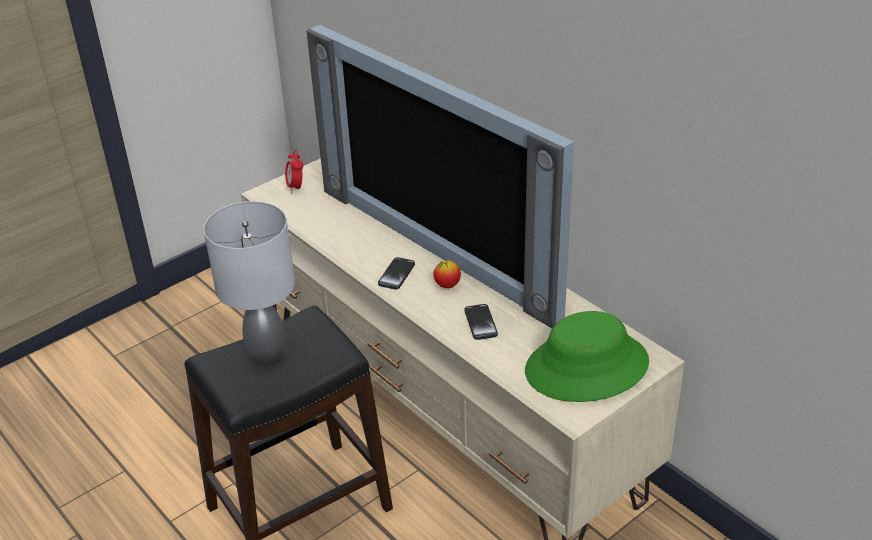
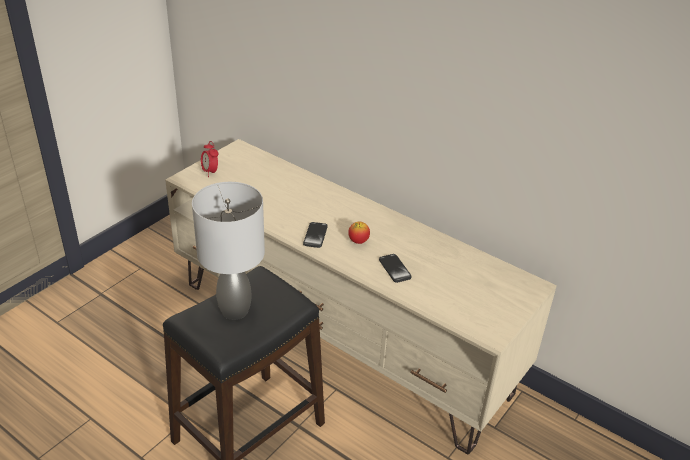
camera: 15 degrees left, 0 degrees up
television [307,25,574,328] -> none
green hat [525,311,649,402] -> none

